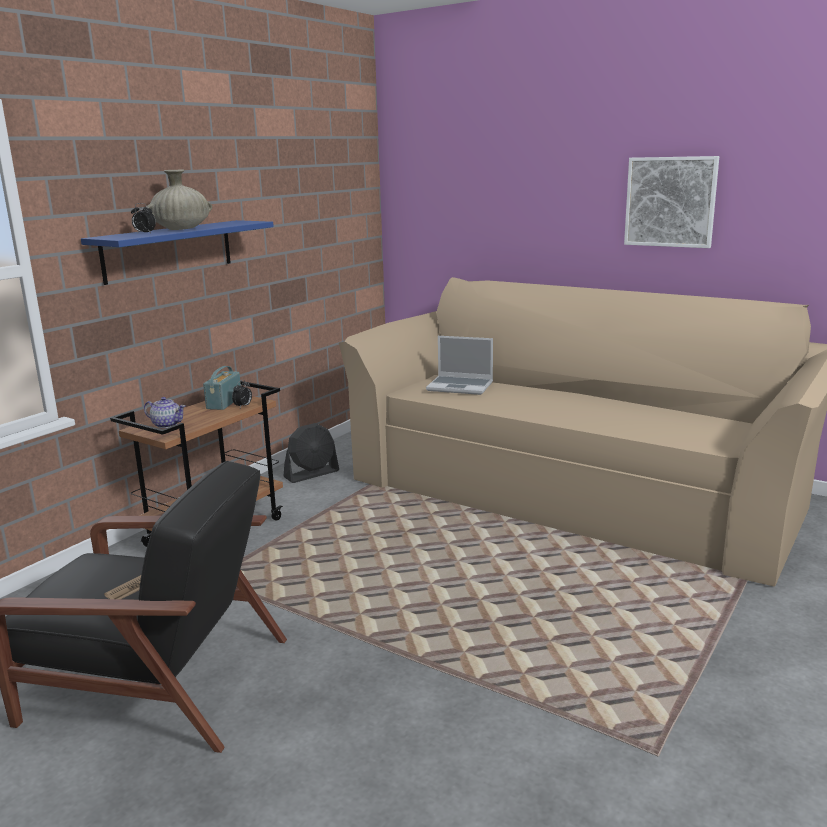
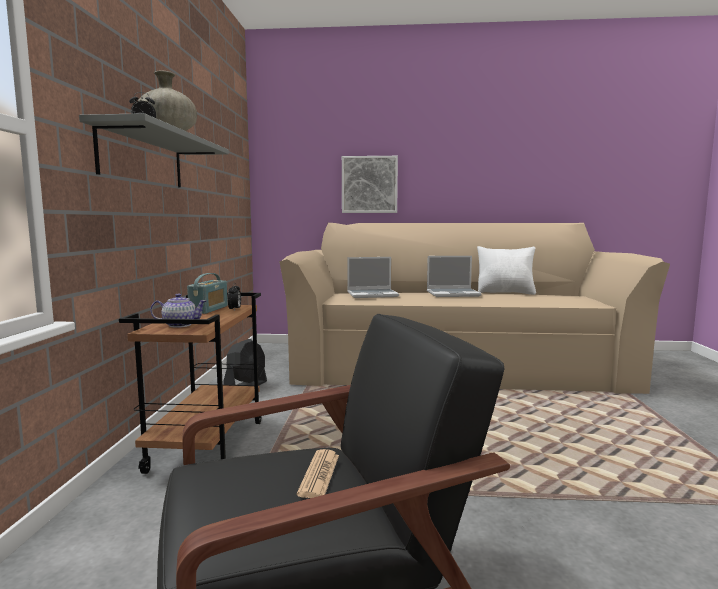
camera: 30 degrees left, 10 degrees down
blue shelf [81,220,274,285] -> grey shelf [79,113,229,188]
radio [203,366,241,410] -> radio turned 150 degrees counterclockwise [187,273,228,314]
picture [624,156,719,248] -> picture moved to [342,156,398,213]
none -> laptop [427,256,482,297]
none -> white pillow [477,246,536,295]

